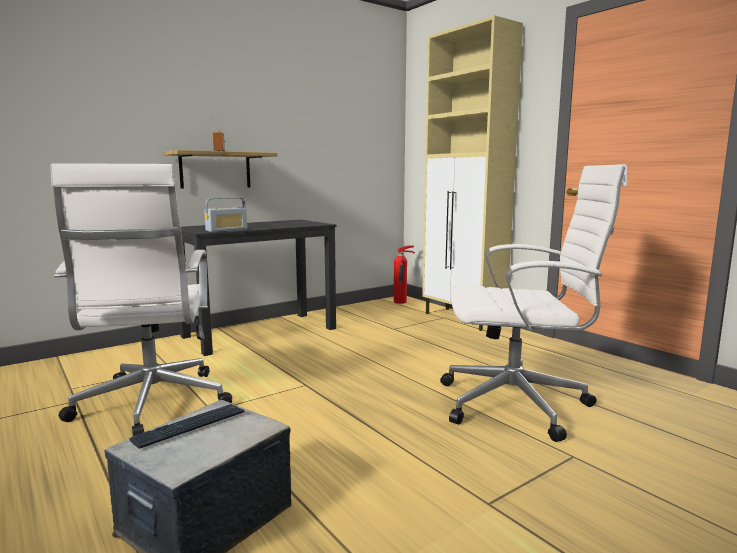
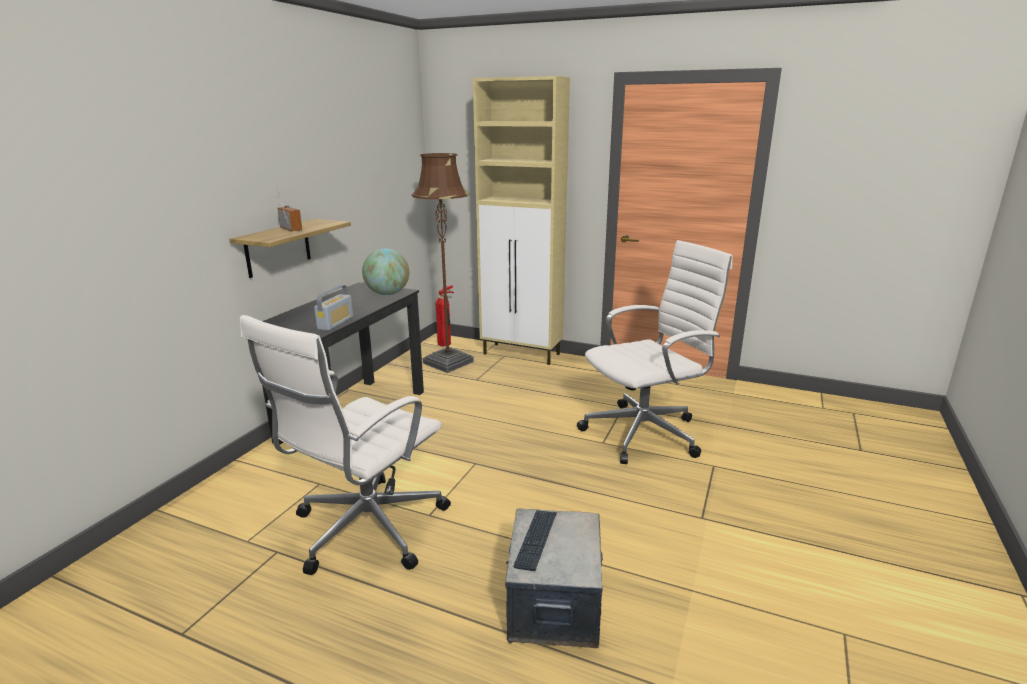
camera: 30 degrees left, 10 degrees up
white office chair [50,163,232,436] -> white office chair turned 75 degrees clockwise [240,315,451,575]
none -> globe [362,249,409,295]
none -> brown floor lamp [412,153,474,373]

